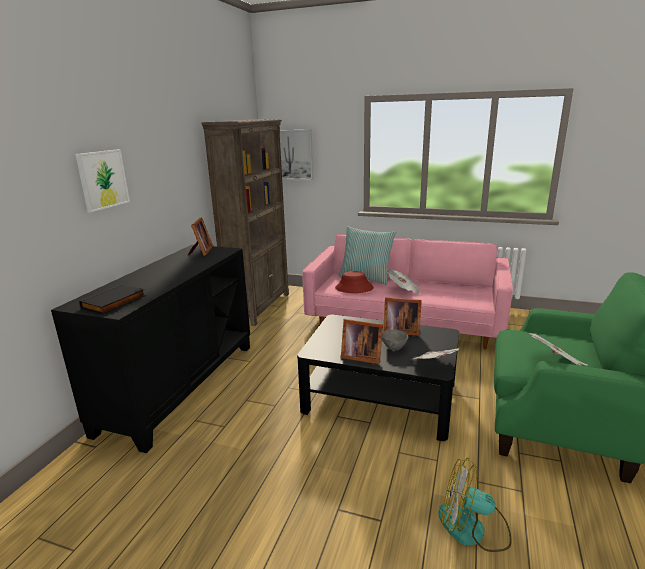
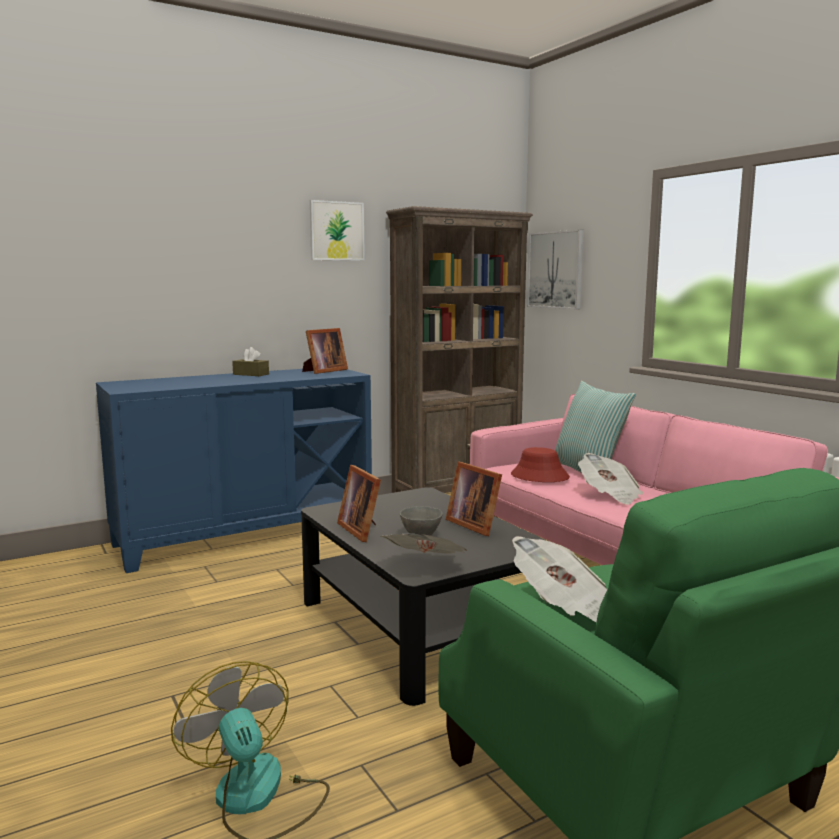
camera: 40 degrees right, 10 degrees down
black cabinet [51,245,250,453] -> blue cabinet [96,369,372,573]
picture [75,149,130,212] -> picture moved to [310,200,365,261]
black book [79,284,146,314] -> none
none -> brown tissue box [232,347,269,376]

